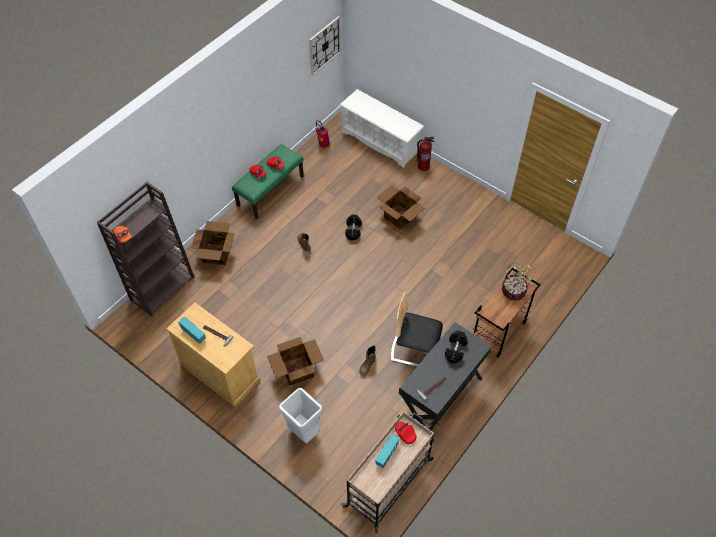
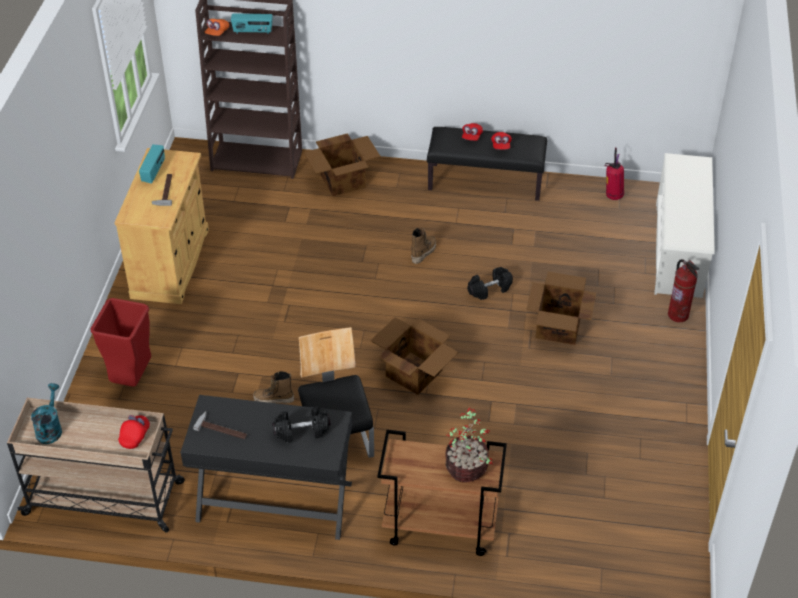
camera: 60 degrees right, 10 degrees down
green bench [232,144,303,219] -> black bench [427,127,547,201]
cardboard box [267,337,324,386] -> cardboard box moved to [370,317,459,395]
white trash can [279,388,322,443] -> red trash can [90,298,151,387]
wall clock [309,16,341,75] -> none
radio [375,434,400,468] -> radio moved to [231,14,273,34]
none -> turquoise watering can [31,383,62,444]

